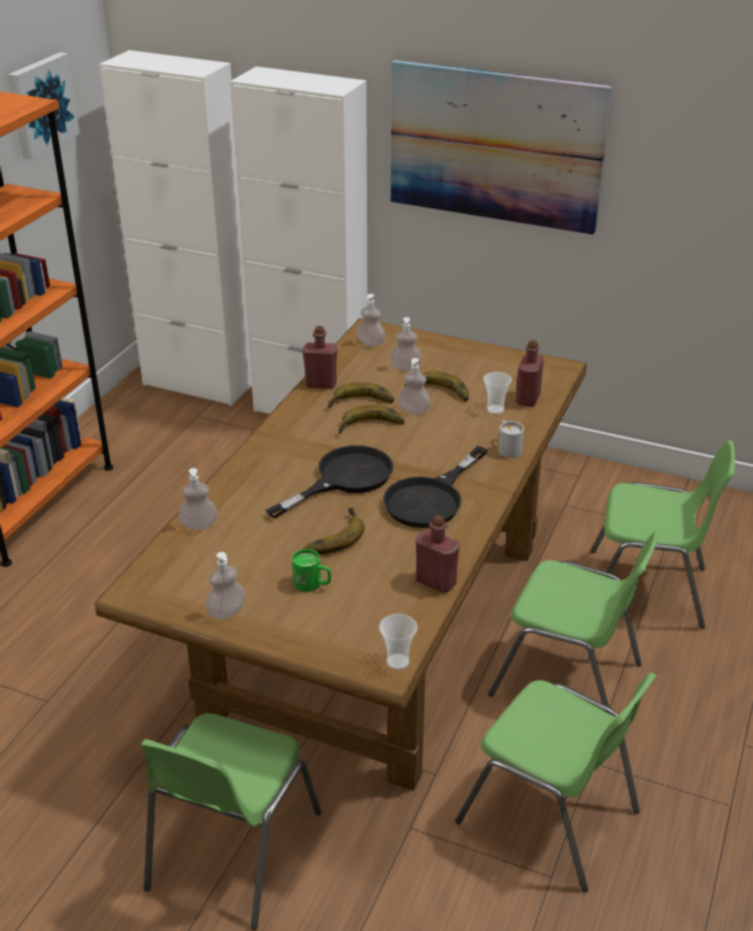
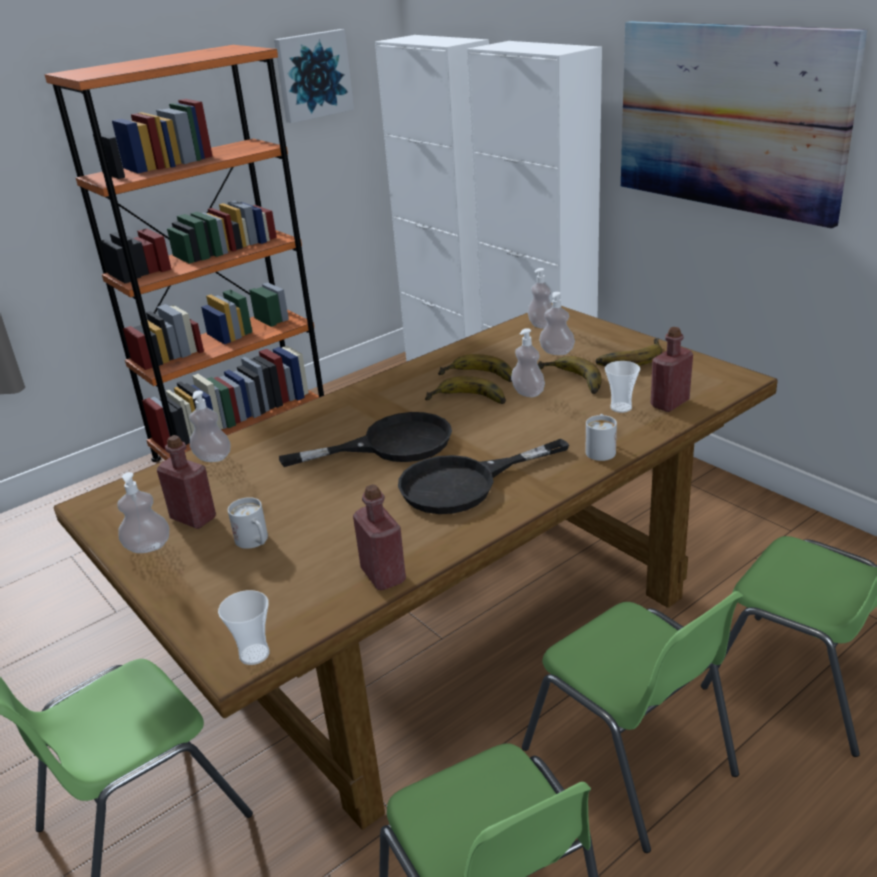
camera: 30 degrees right, 5 degrees down
green mug [292,549,331,592] -> white mug [228,497,268,549]
red bottle [302,326,337,389] -> red bottle moved to [157,435,216,529]
banana [302,508,365,555] -> banana moved to [596,338,662,366]

